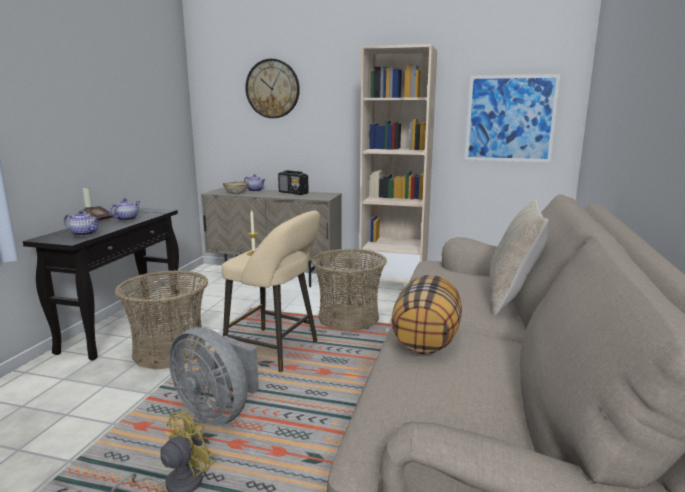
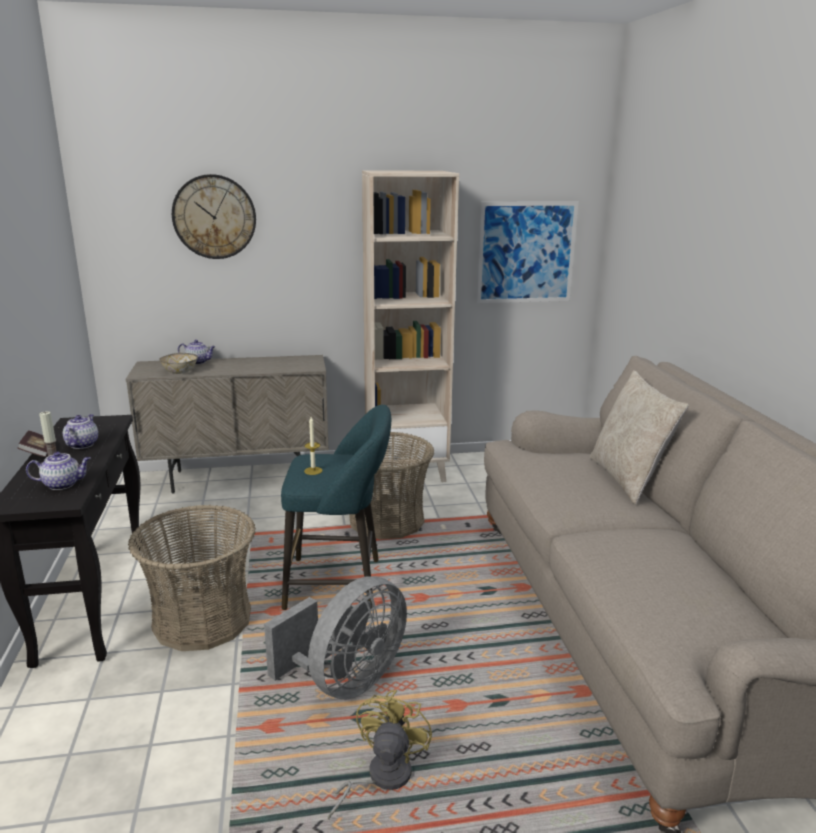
camera: 25 degrees left, 5 degrees up
grey fan [169,327,259,426] -> grey fan turned 60 degrees counterclockwise [264,576,407,699]
beige stool [222,211,320,372] -> turquoise stool [281,405,391,610]
radio [278,170,308,195] -> none
pillow [391,275,462,354] -> none

